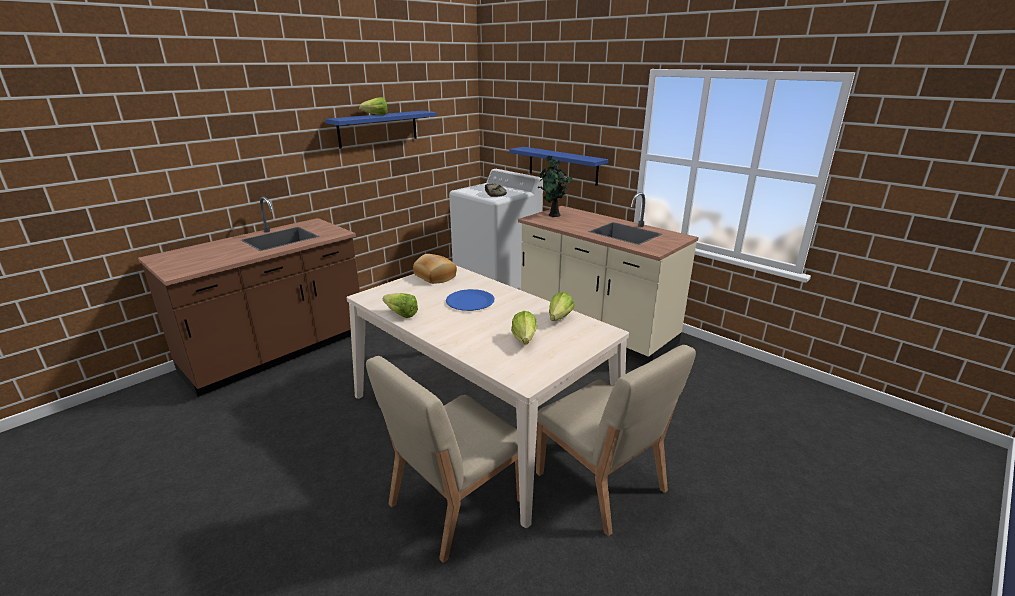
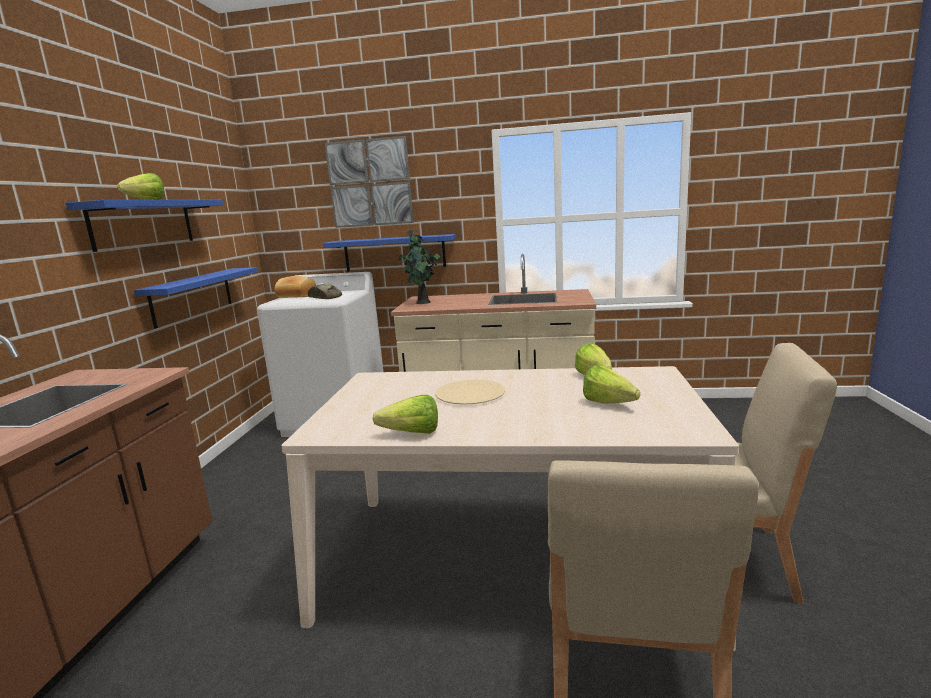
camera: 35 degrees left, 10 degrees down
bread [413,254,457,284] -> bread moved to [275,276,316,298]
blue plate [446,289,495,311] -> beige plate [435,379,505,405]
none -> blue shelf [134,267,258,329]
none -> picture [325,136,414,228]

